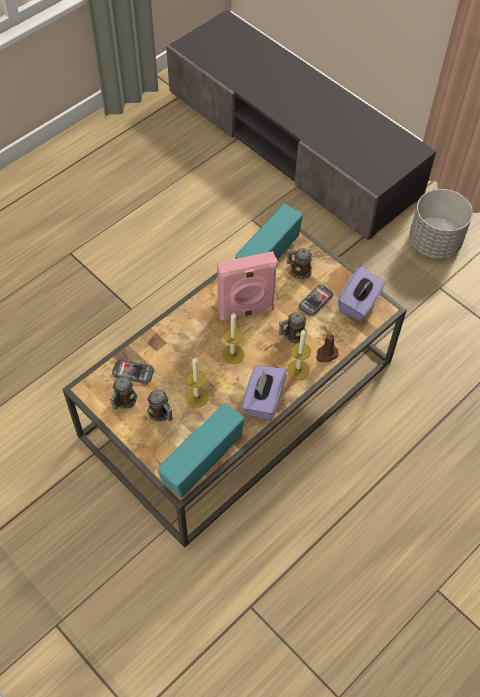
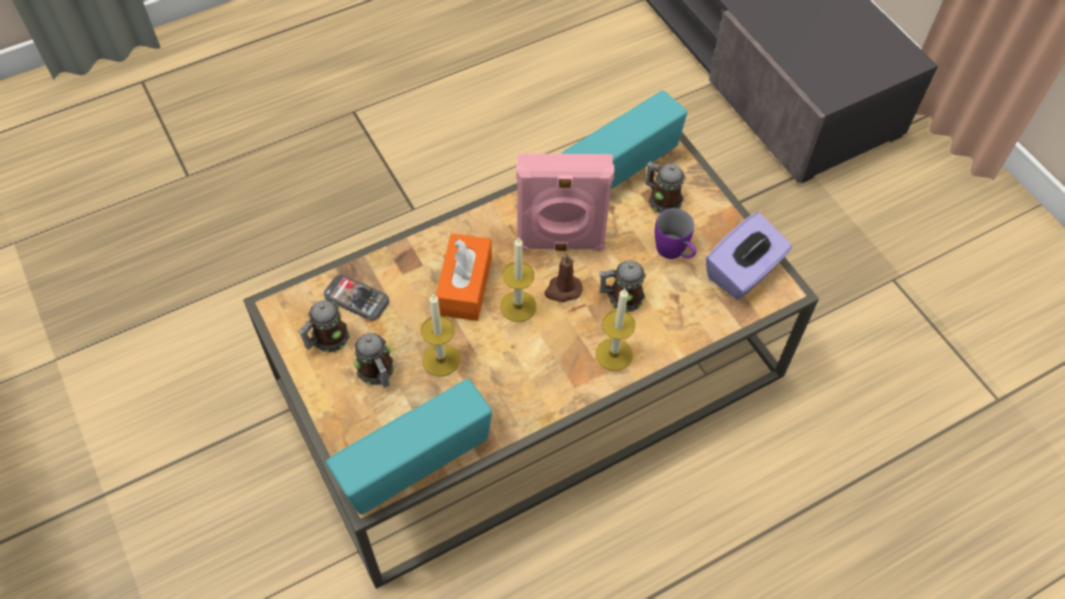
camera: 15 degrees right, 0 degrees up
purple tissue box [242,365,287,421] -> none
phone [298,285,334,316] -> purple mug [654,208,696,259]
brown candle [316,333,339,362] -> brown candle moved to [544,254,583,302]
grey planter [409,189,473,259] -> none
none -> orange tissue box [436,234,492,321]

